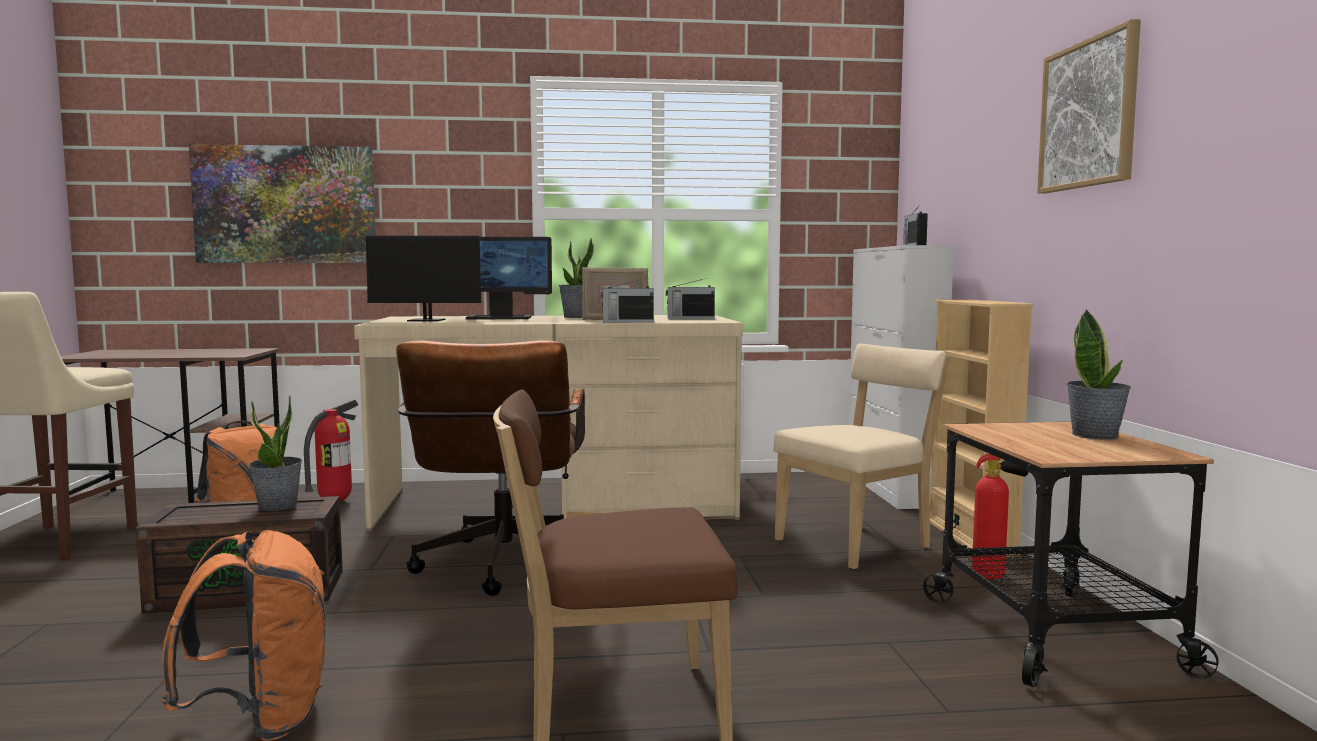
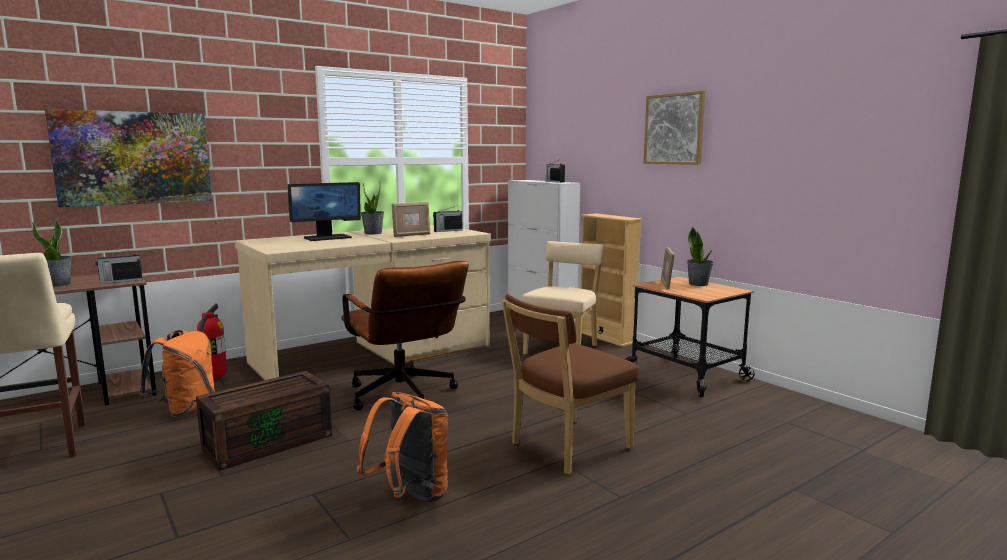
camera: 30 degrees left, 5 degrees up
potted plant [248,396,302,511] -> potted plant moved to [32,218,72,287]
monitor [366,236,514,321] -> none
radio [601,278,654,323] -> radio moved to [95,250,143,284]
fire extinguisher [972,454,1029,579] -> none
none -> picture frame [661,247,675,289]

